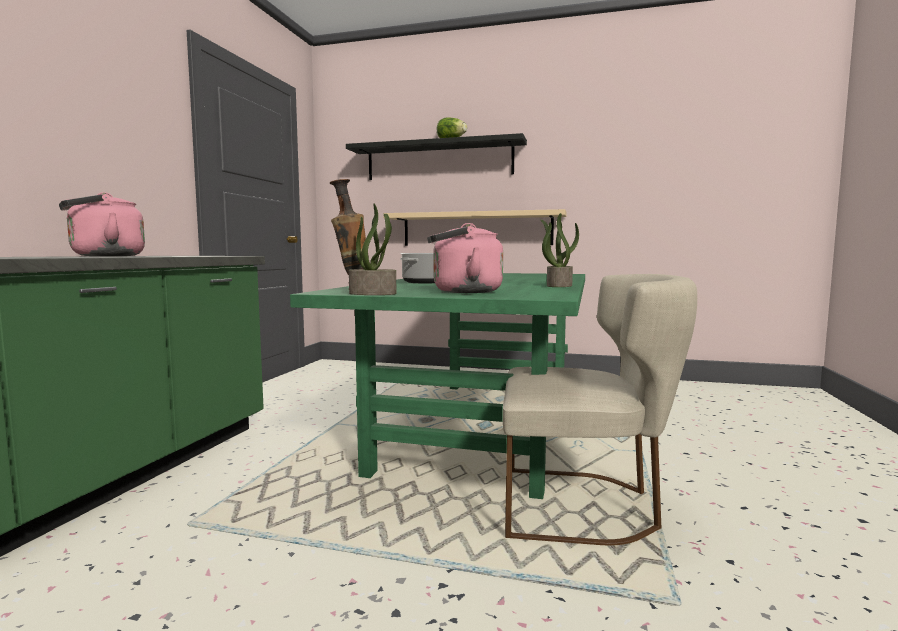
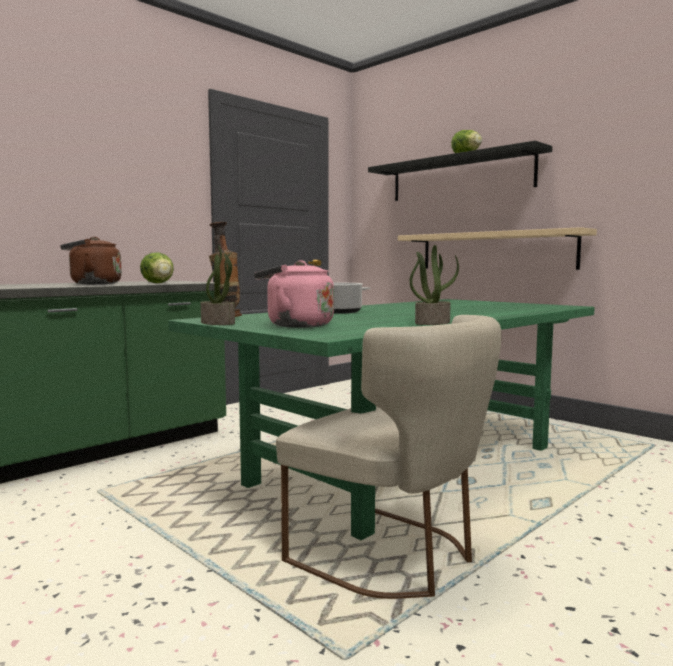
camera: 30 degrees right, 0 degrees up
pink kettle [59,192,145,256] -> brown kettle [60,237,122,284]
none -> lettuce [140,252,174,283]

